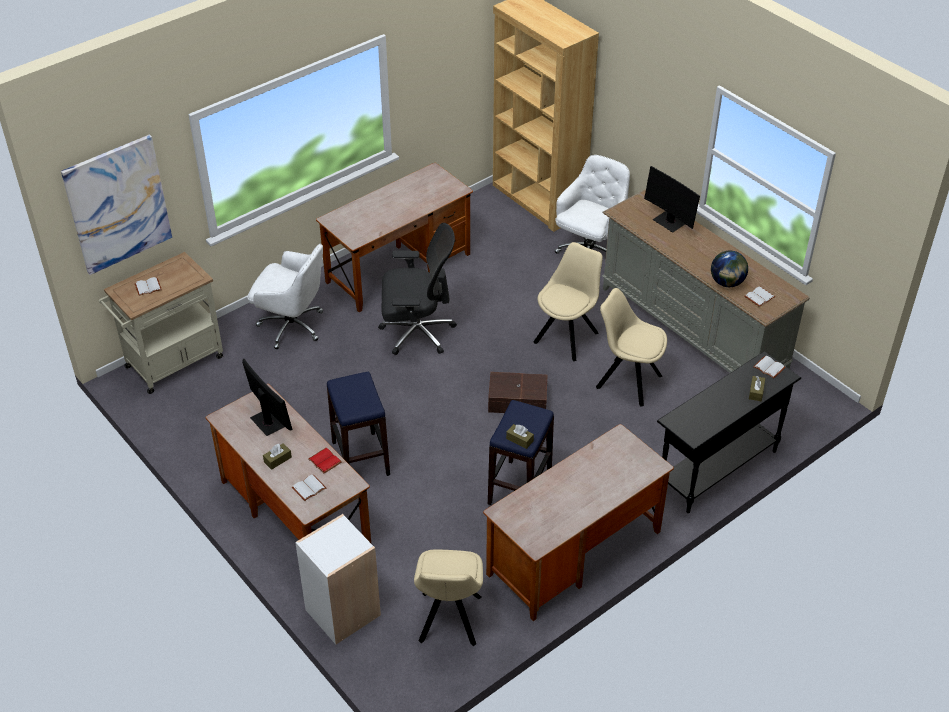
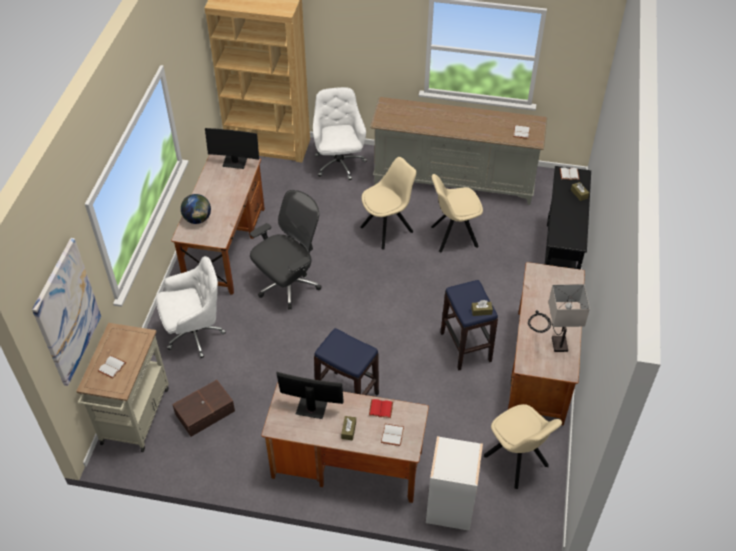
camera: 40 degrees left, 5 degrees up
brown storage box [488,372,548,413] -> brown storage box moved to [172,379,235,437]
beige chair [533,242,603,361] -> beige chair turned 60 degrees clockwise [360,157,417,249]
monitor [644,166,700,233] -> monitor moved to [205,128,259,169]
globe [711,251,748,287] -> globe moved to [181,194,211,224]
none -> table lamp [528,284,590,352]

